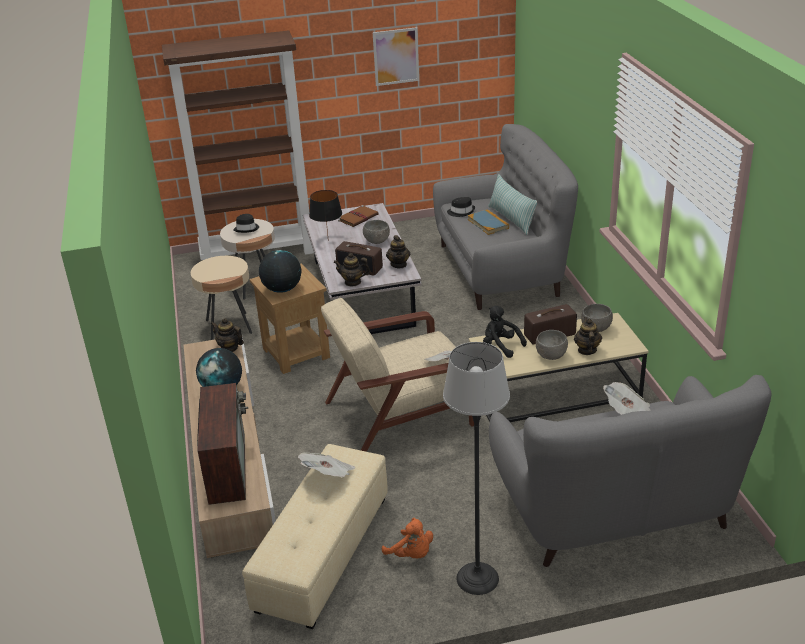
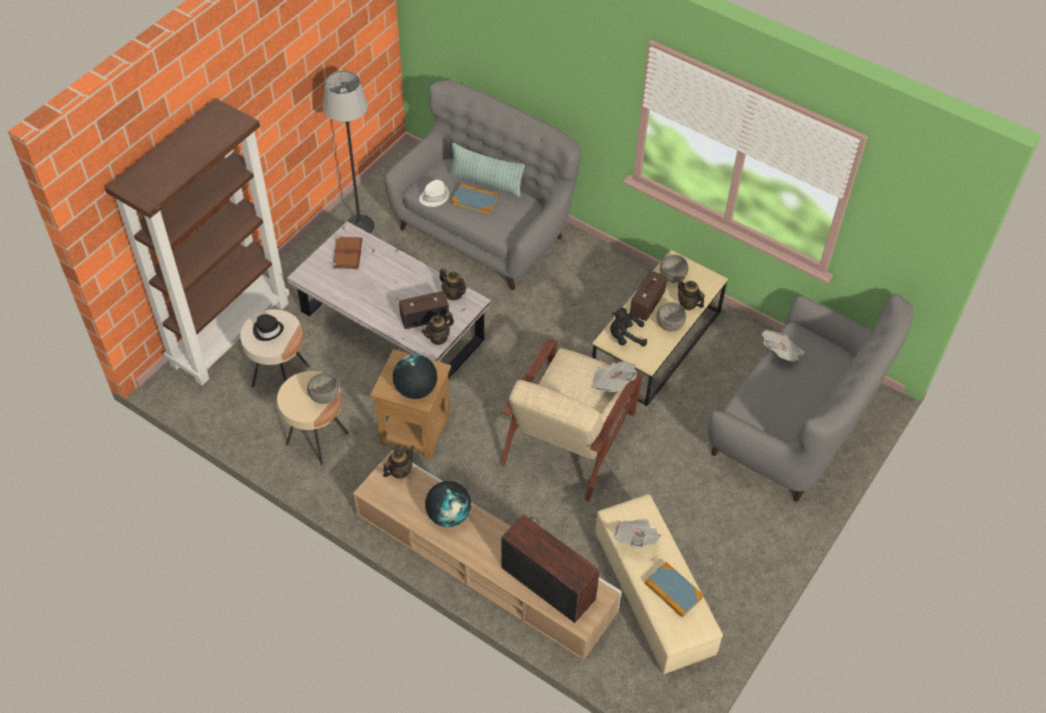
camera: 45 degrees left, 20 degrees up
teapot [211,318,244,352] -> teapot turned 150 degrees clockwise [383,446,415,478]
black table lamp [309,190,342,241] -> none
grey bowl [363,220,390,244] -> grey bowl moved to [307,373,339,404]
picture [373,27,419,86] -> none
orange plush toy [382,518,433,558] -> none
floor lamp [443,342,510,595] -> floor lamp moved to [323,71,375,234]
black hat [447,197,475,217] -> white hat [419,180,450,207]
none -> book [645,562,704,617]

